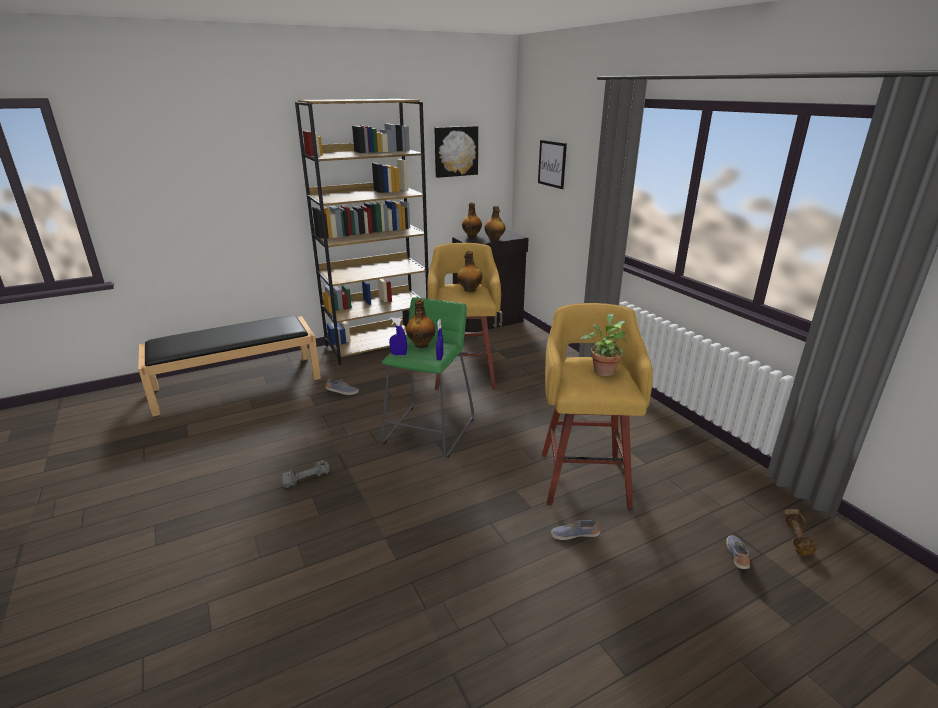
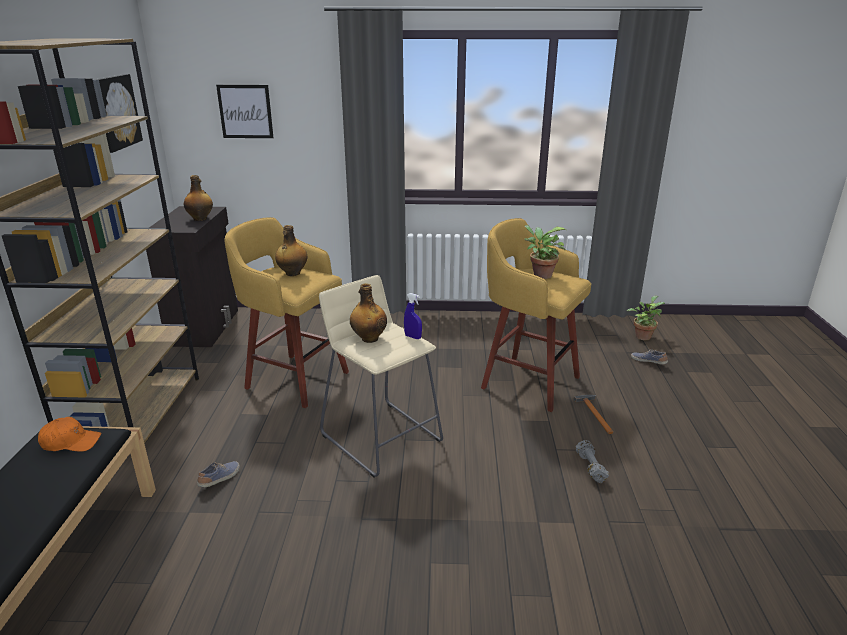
camera: 60 degrees left, 0 degrees up
grey dumbbell [281,460,330,488] -> grey dumbbell moved to [576,440,609,483]
green stool [381,297,474,458] -> beige stool [319,275,443,478]
blue spray bottle [389,317,407,356] -> none
bottle [462,203,482,237] -> none
shoe [551,520,600,540] -> hammer [574,395,614,434]
brown dumbbell [785,509,817,556] -> potted plant [627,296,665,340]
none -> orange cap [38,417,101,452]

